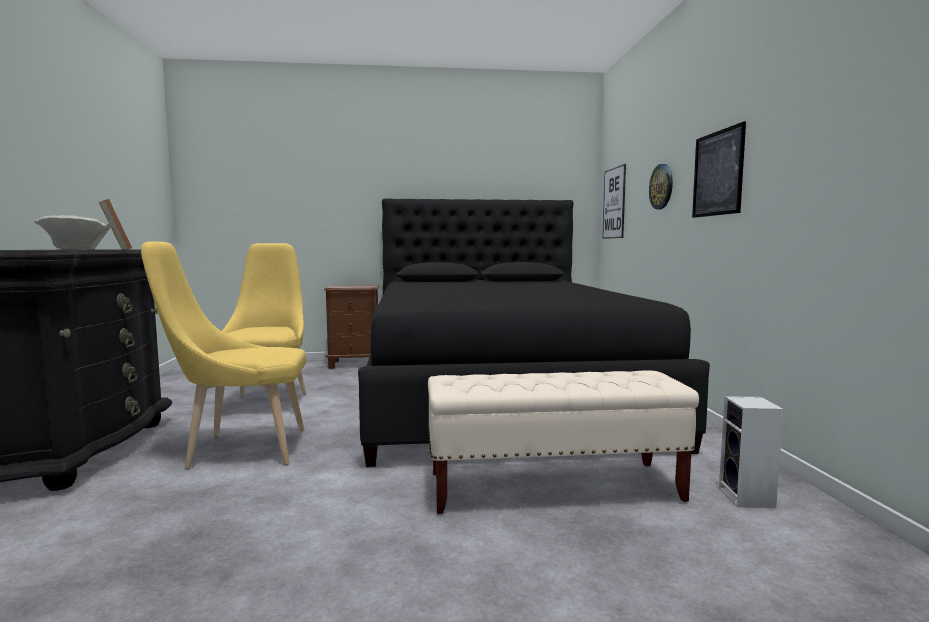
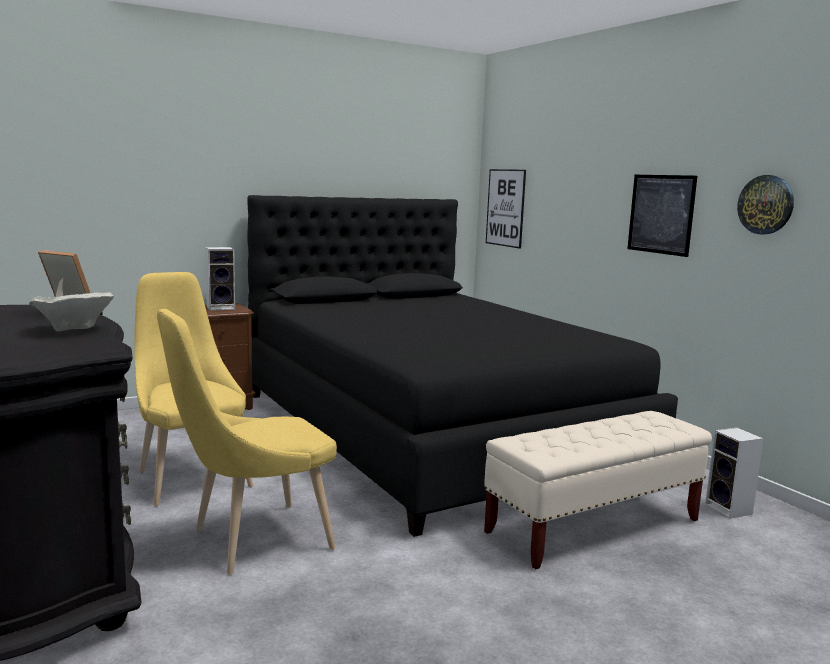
camera: 25 degrees left, 5 degrees up
wall clock [649,164,673,210] -> wall clock moved to [737,175,794,235]
none -> speaker [205,247,235,311]

